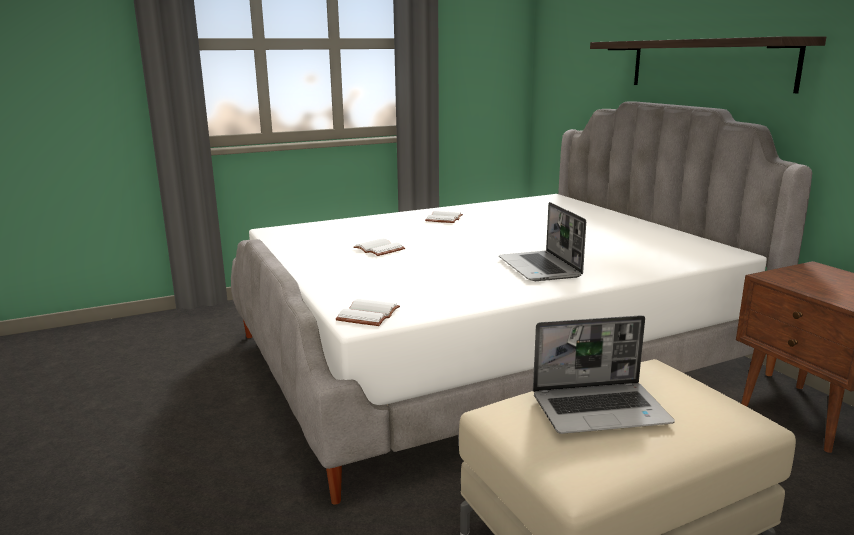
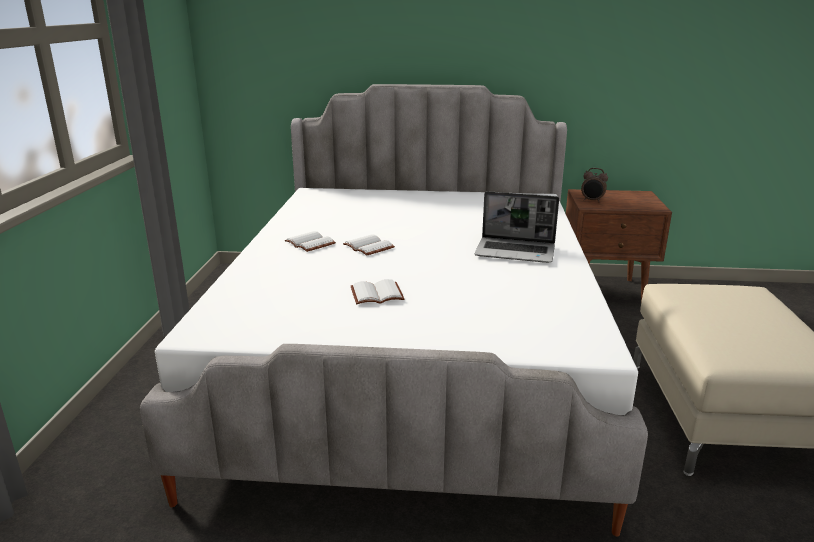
camera: 60 degrees left, 5 degrees up
white book [336,299,400,326] -> white book moved to [343,234,395,256]
laptop [533,315,675,434] -> none
shelf [590,36,826,93] -> none
none -> alarm clock [581,168,608,203]

